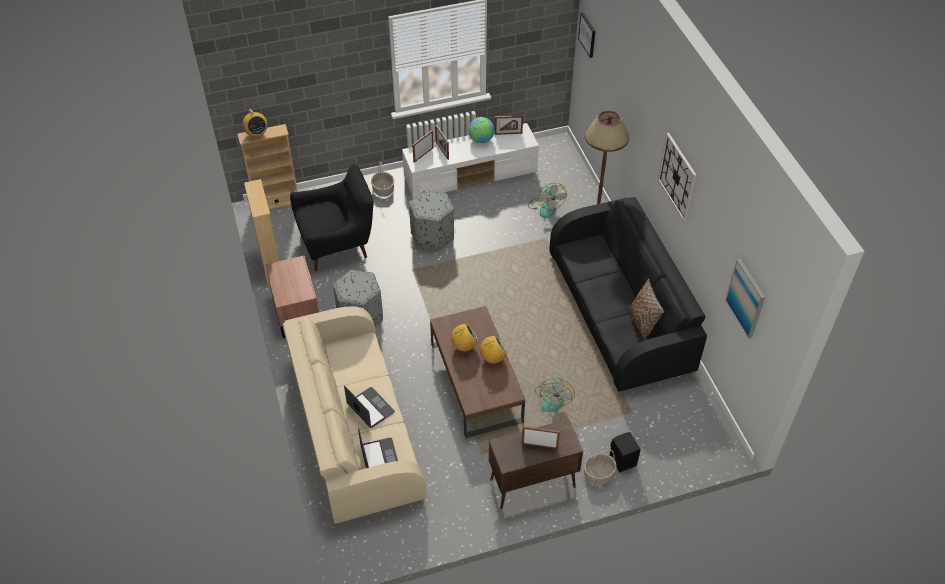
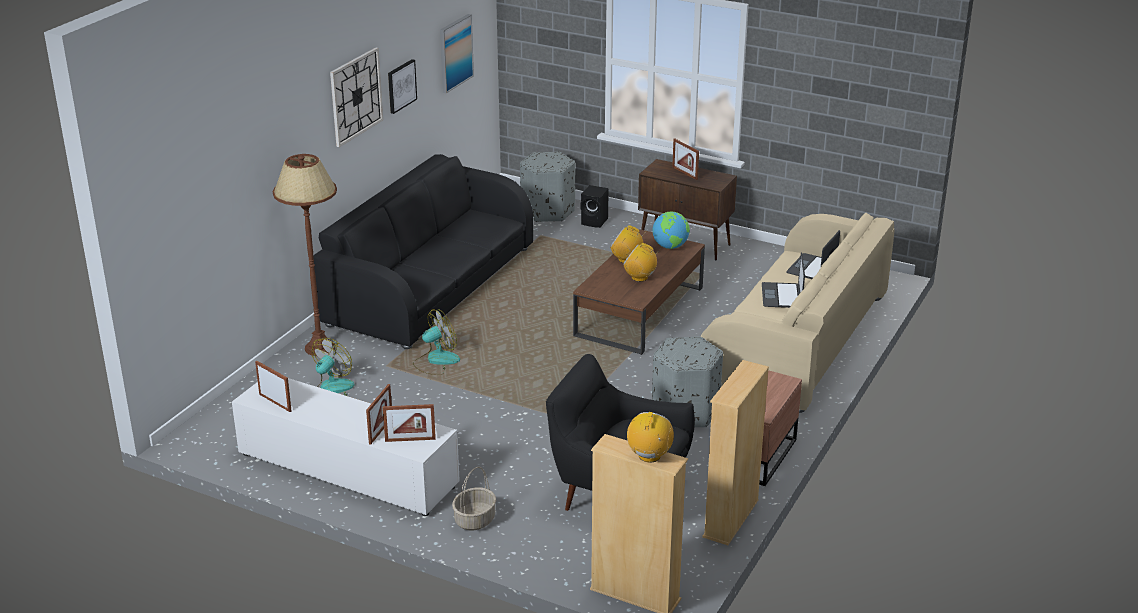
camera: 135 degrees left, 20 degrees down
grey ottoman [409,190,454,251] -> grey ottoman moved to [520,152,575,222]
globe [469,117,494,143] -> globe moved to [653,212,690,249]
fan [535,378,575,412] -> fan moved to [413,309,460,375]
picture [578,12,595,58] -> picture moved to [388,59,417,114]
basket [584,450,617,485] -> none
brown pillow [629,279,664,340] -> none

